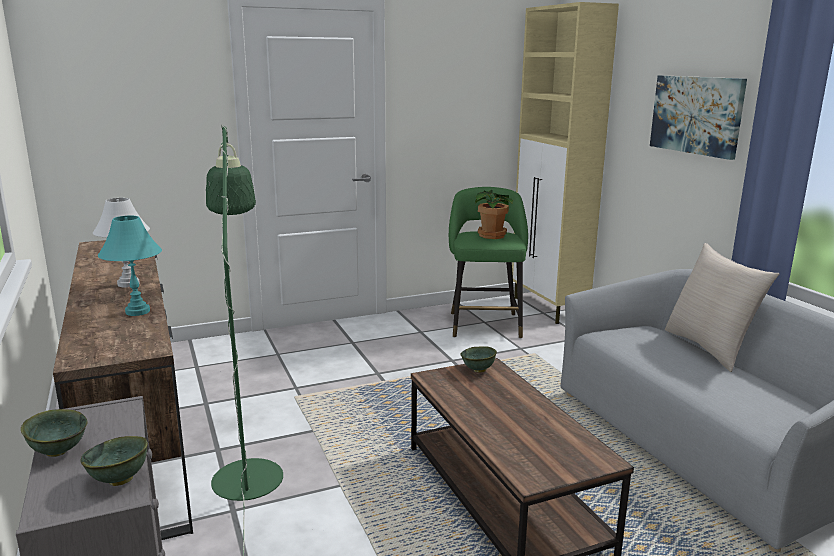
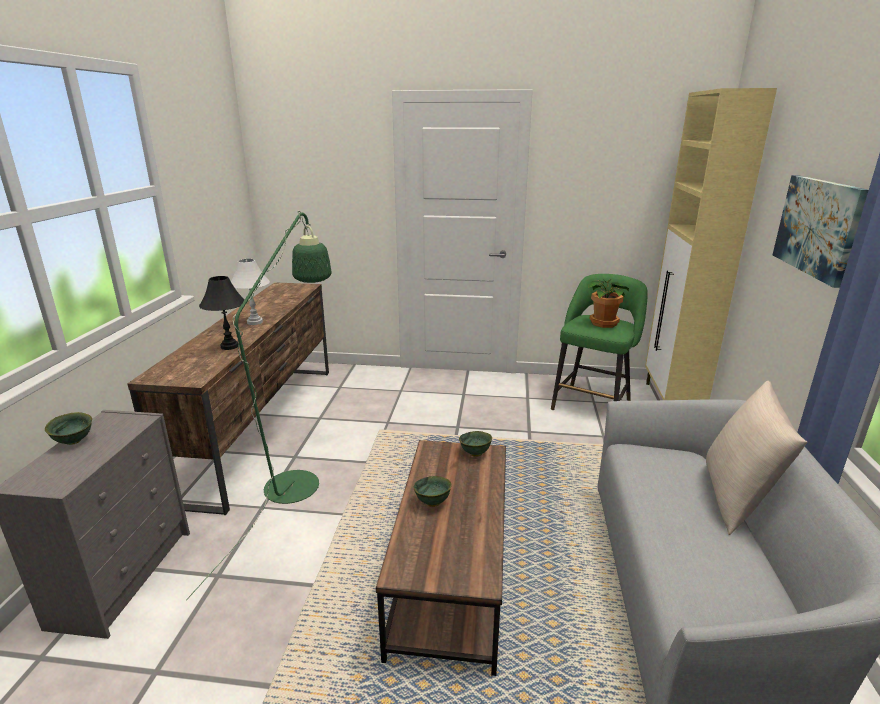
camera: 30 degrees right, 5 degrees up
green bowl [81,436,148,486] -> green bowl moved to [414,476,452,507]
turquoise table lamp [98,216,162,316] -> black table lamp [199,276,245,350]

